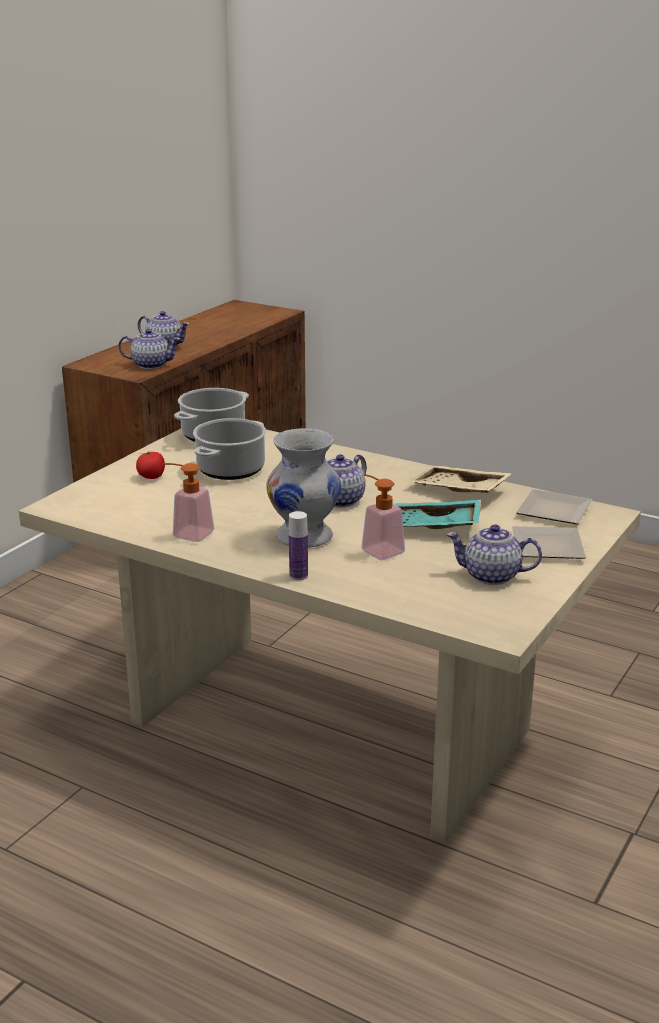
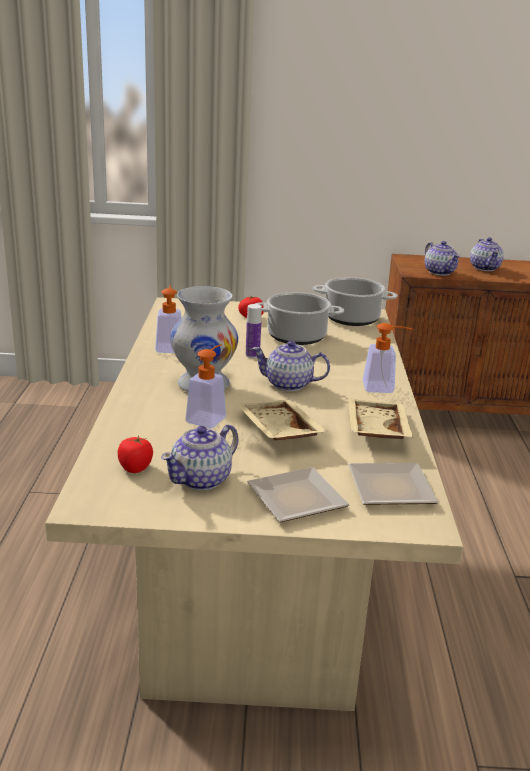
camera: 60 degrees right, 0 degrees up
bottle [289,511,308,580] -> bottle moved to [246,304,262,358]
turquoise tray [394,499,481,529] -> beige tray [237,400,327,440]
teapot [446,525,542,585] -> teapot turned 120 degrees counterclockwise [161,424,238,491]
none -> tomato [118,436,153,473]
none -> soap dispenser [363,323,414,393]

